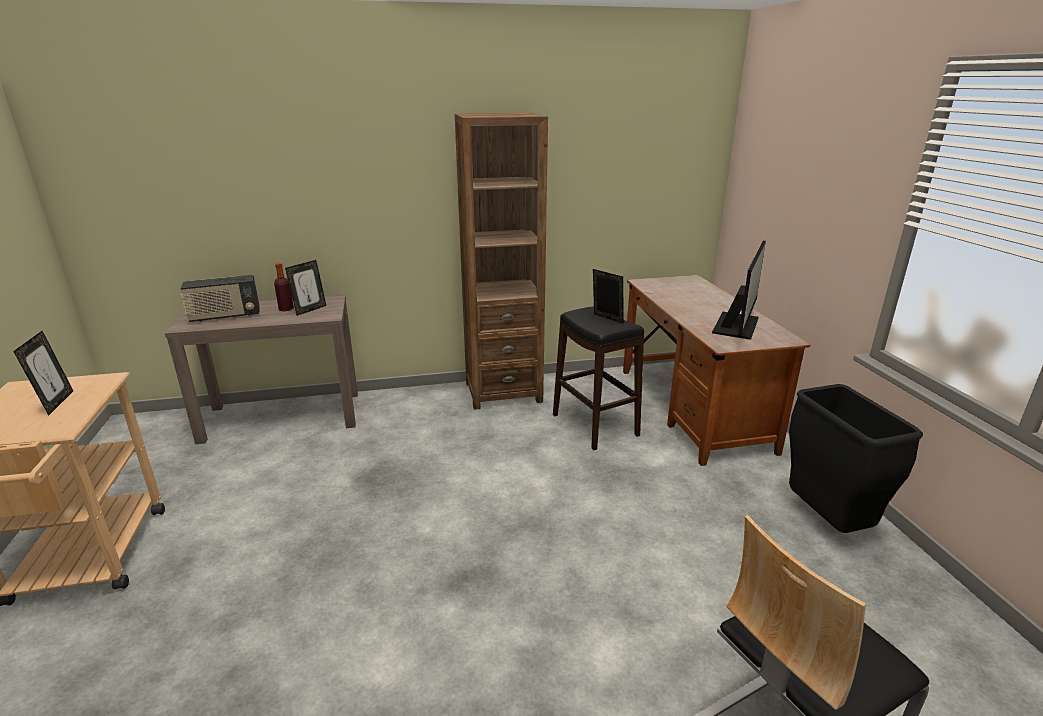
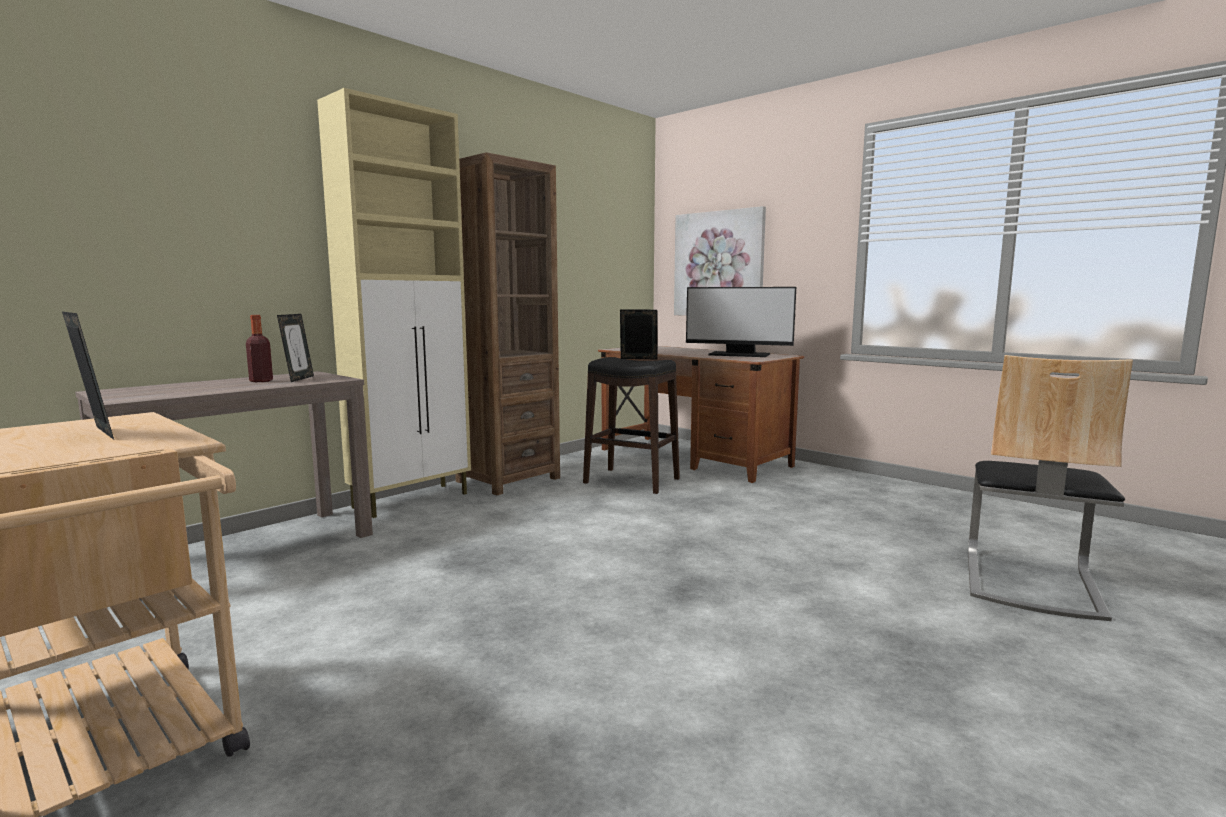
camera: 35 degrees left, 15 degrees down
radio [181,275,260,322] -> none
monitor [712,241,766,340] -> monitor turned 120 degrees clockwise [686,287,796,357]
black trash can [789,384,923,533] -> none
none -> beige cabinet [317,88,471,518]
none -> picture [674,206,766,316]

